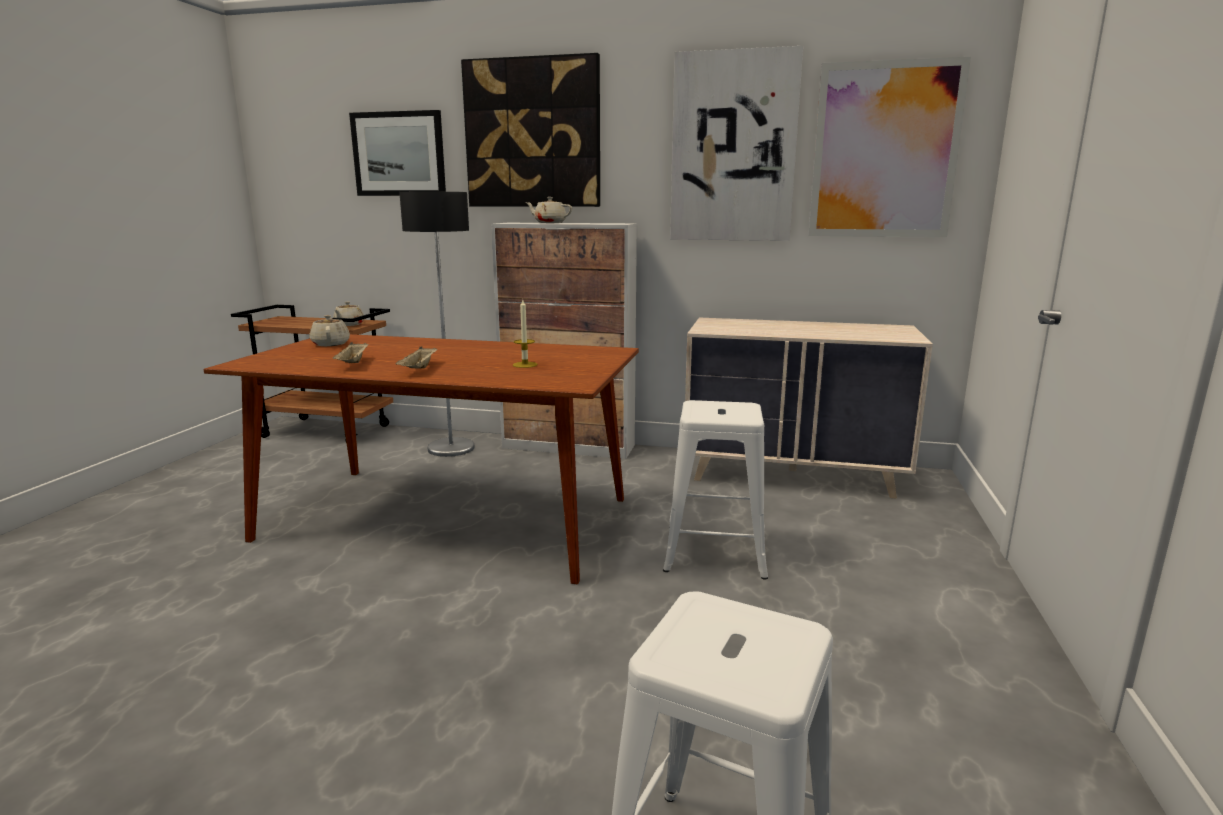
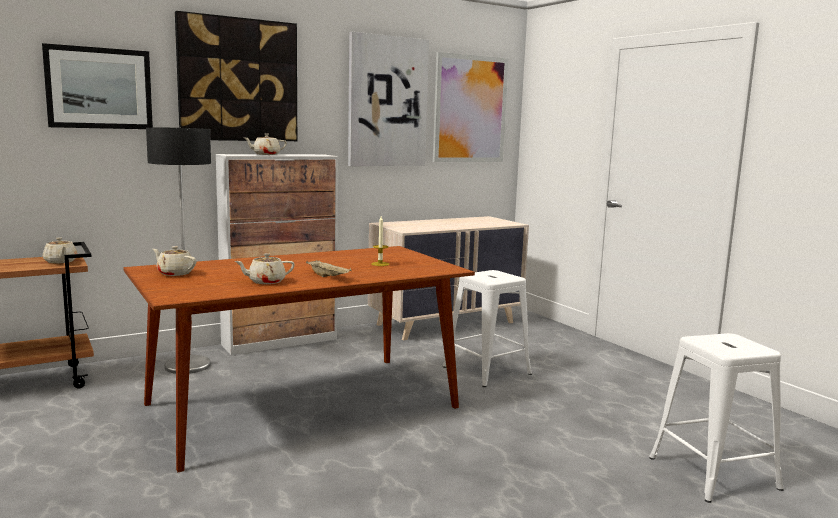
camera: 45 degrees left, 5 degrees down
beige tray [333,342,369,363] -> beige teapot [235,253,295,284]

